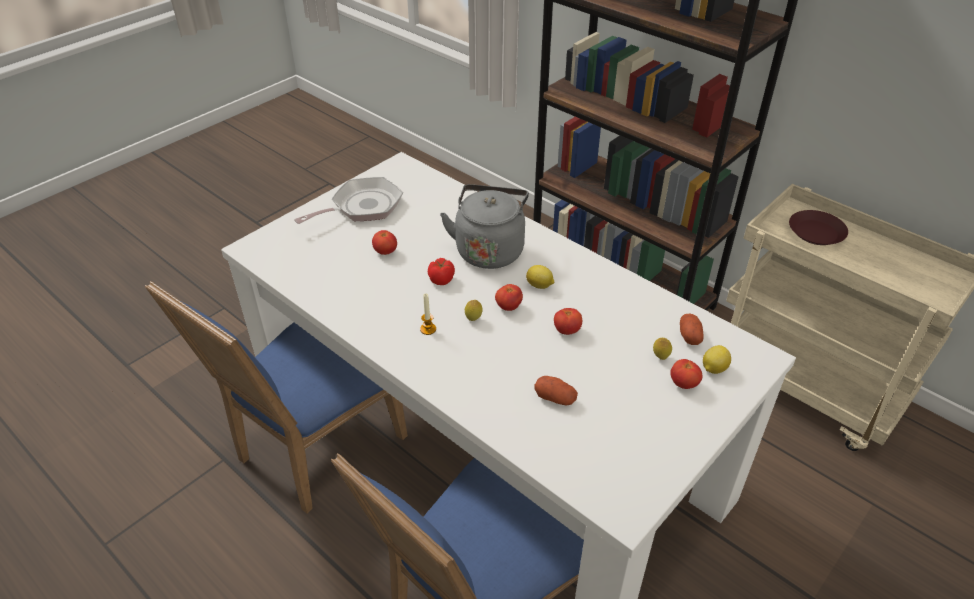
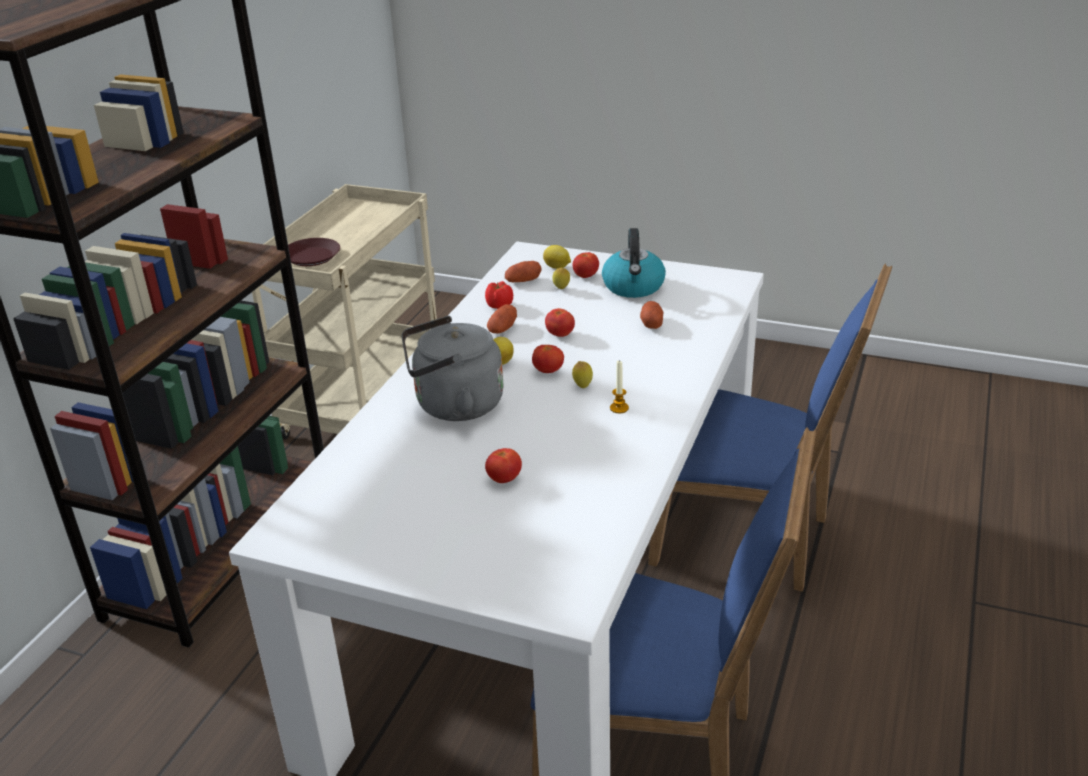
camera: 110 degrees left, 10 degrees down
frying pan [294,177,403,224] -> none
tomato [428,258,455,285] -> tomato moved to [485,281,513,309]
none -> potato [487,304,517,333]
none -> kettle [602,228,666,298]

